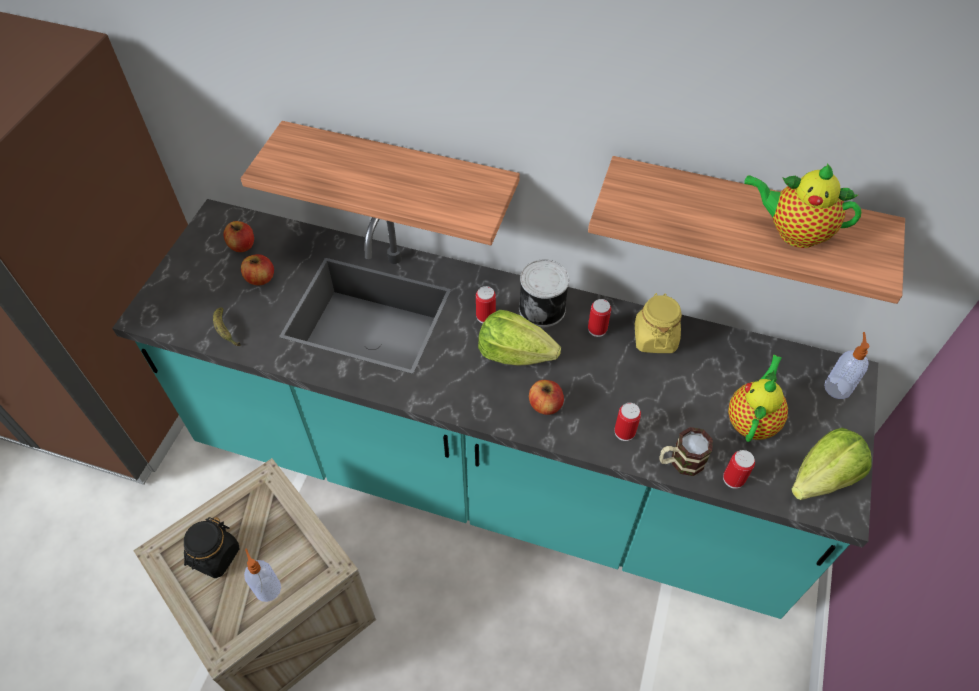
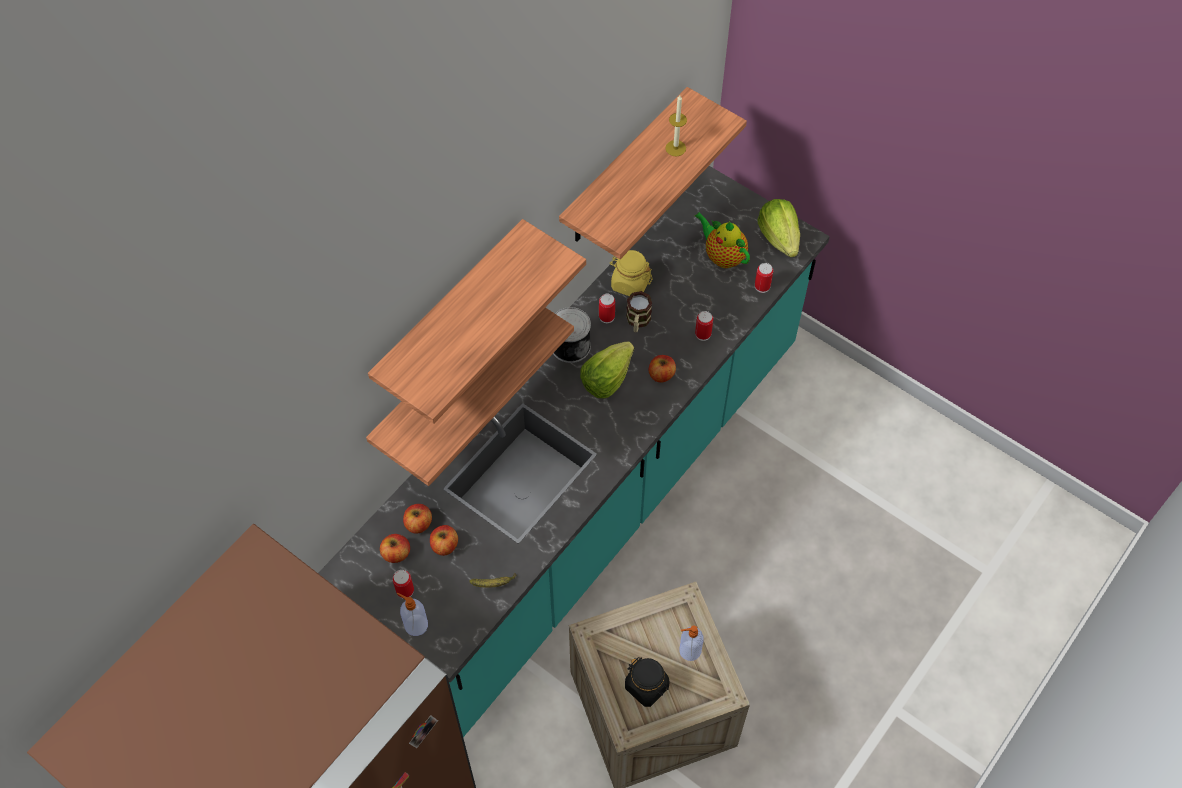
camera: 70 degrees left, 5 degrees up
can [476,286,496,323] -> can moved to [393,570,414,598]
mug [659,427,713,476] -> mug moved to [626,291,652,333]
teapot [744,164,861,248] -> candle [666,95,687,156]
soap dispenser [824,332,869,399] -> soap dispenser moved to [397,593,428,636]
none -> shelf [368,219,586,424]
none -> apple [403,504,432,534]

